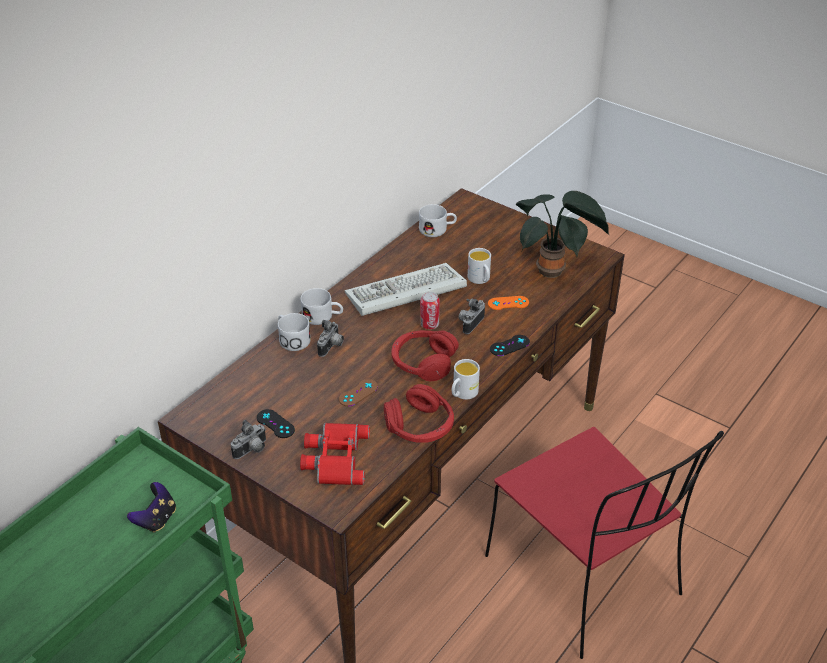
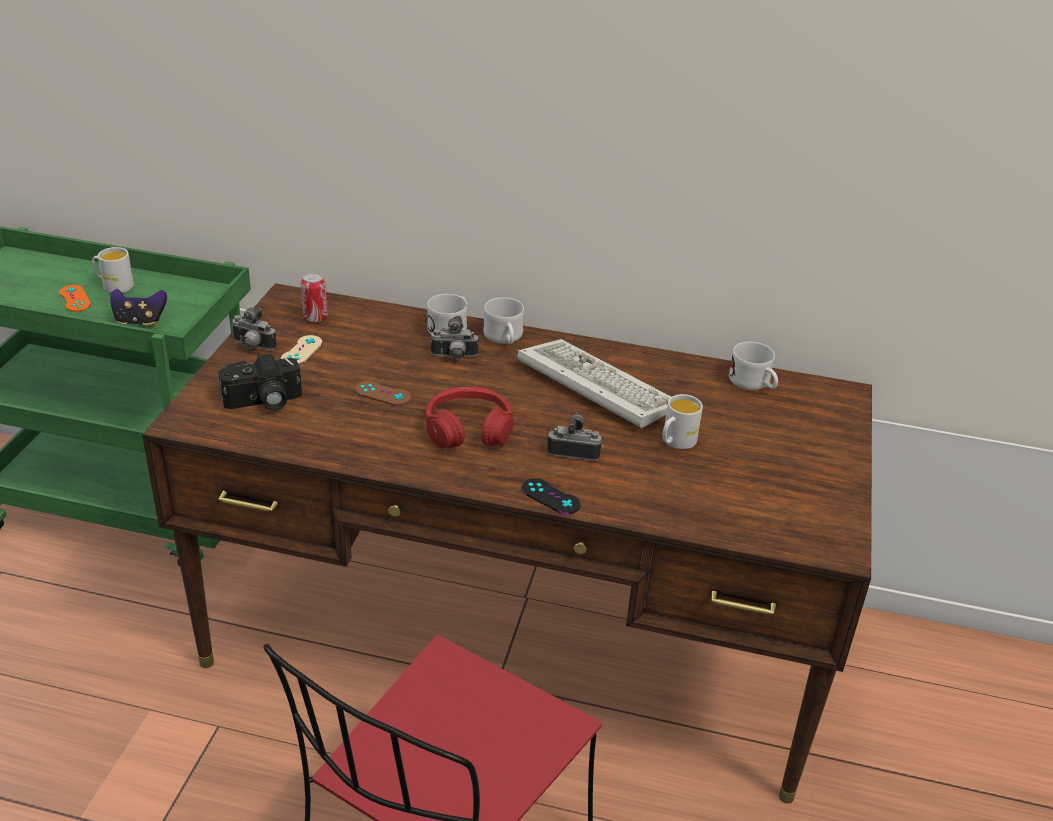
camera: 65 degrees right, 5 degrees down
black game controller [257,409,295,438] -> beige game controller [281,335,323,365]
red binoculars [300,423,370,485] -> camera [218,354,302,411]
red headphones [384,384,454,443] -> none
can [420,292,440,329] -> can moved to [301,272,328,322]
white mug [452,359,480,400] -> white mug moved to [92,247,134,293]
orange game controller [488,296,529,310] -> orange game controller moved to [59,285,91,312]
potted plant [516,191,609,278] -> none

